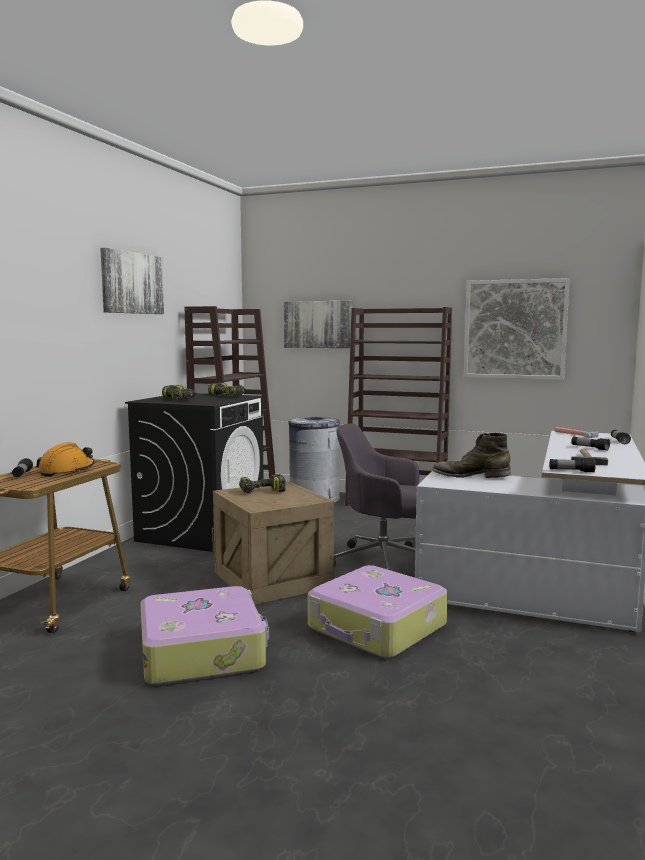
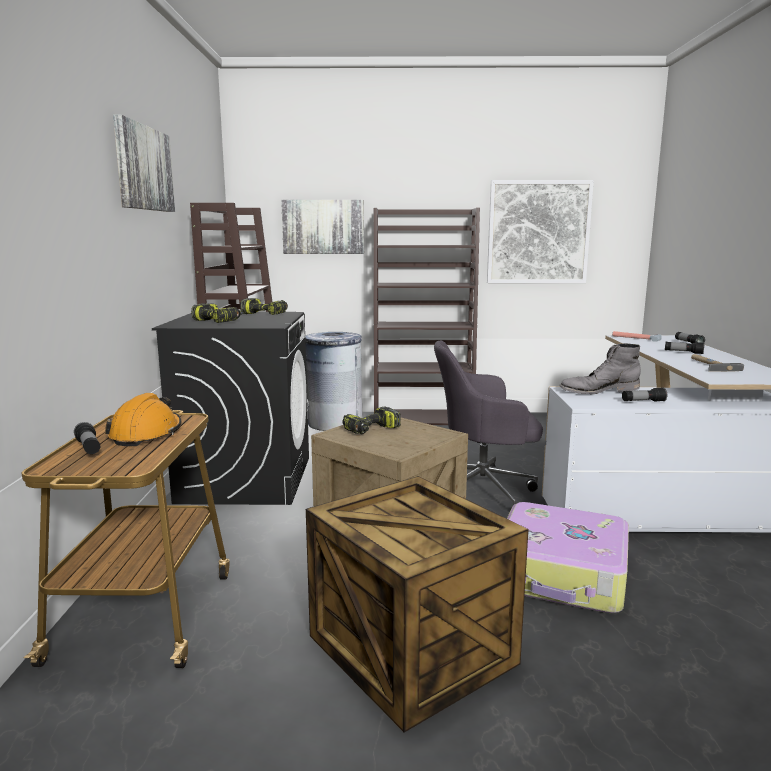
camera: 20 degrees left, 5 degrees up
suitcase [140,586,269,685] -> crate [306,476,528,733]
green boot [432,433,511,478] -> grey boot [559,343,641,394]
flashlight [550,458,596,473] -> flashlight moved to [622,387,667,402]

